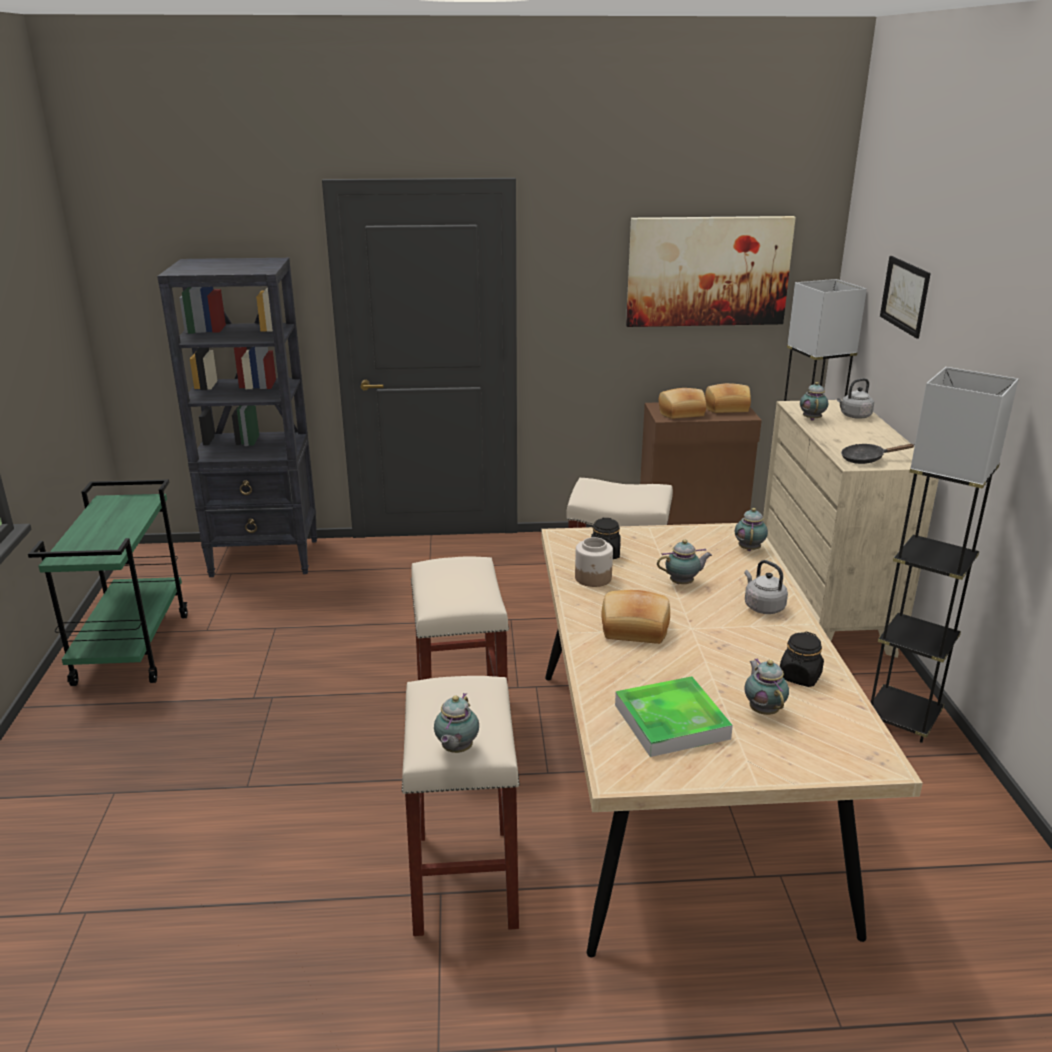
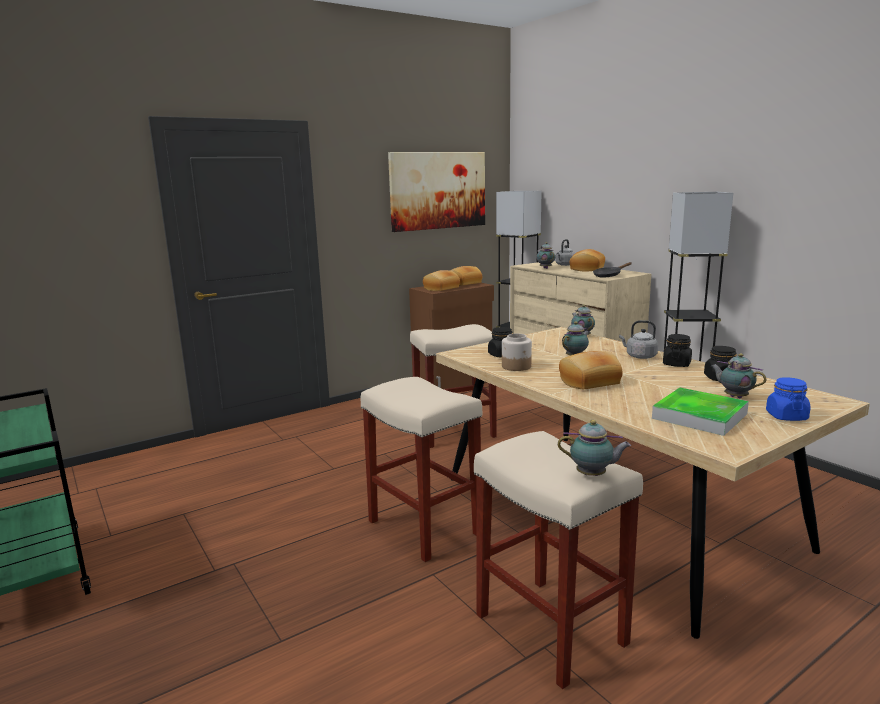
camera: 30 degrees left, 10 degrees down
black bookcase [157,258,317,577] -> none
teapot [434,693,479,753] -> teapot turned 60 degrees counterclockwise [558,420,631,476]
picture [880,256,931,338] -> none
none -> bread [570,249,605,271]
none -> black jar [663,334,692,367]
none -> blue jar [766,377,811,421]

